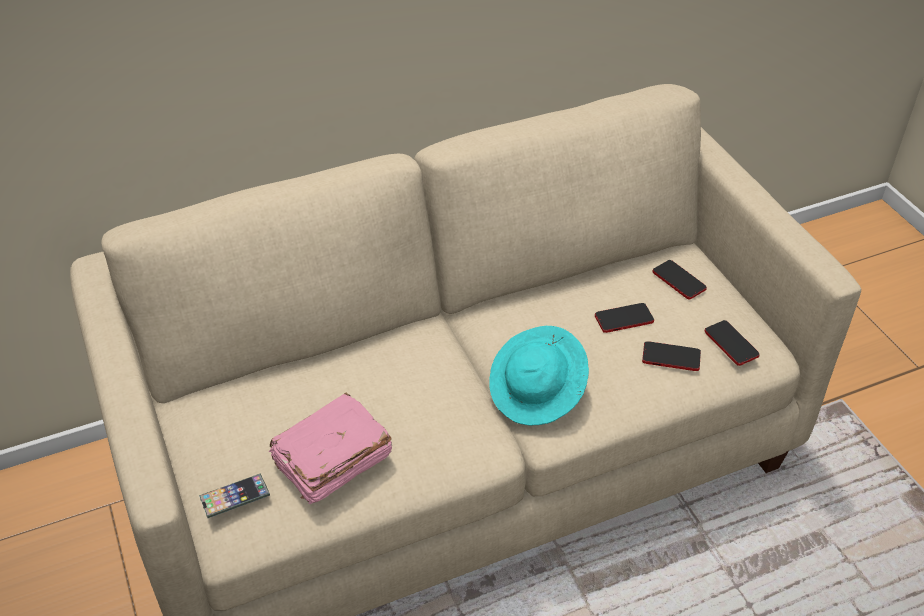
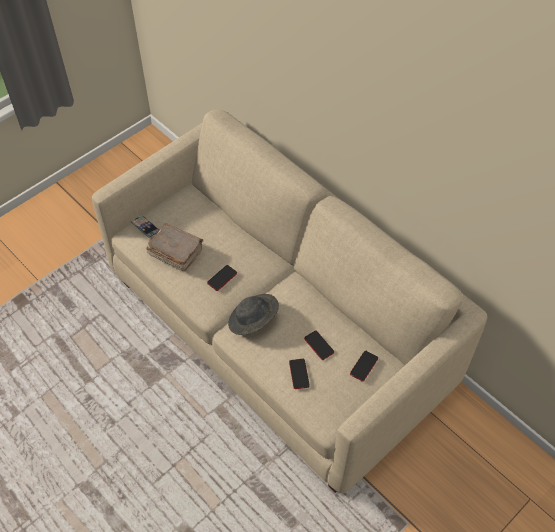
camera: 70 degrees right, 10 degrees up
pink book [269,392,392,504] -> brown book [146,223,203,271]
turquoise hat [489,326,589,426] -> grey hat [228,294,279,335]
phone [705,320,760,366] -> phone moved to [207,265,237,291]

